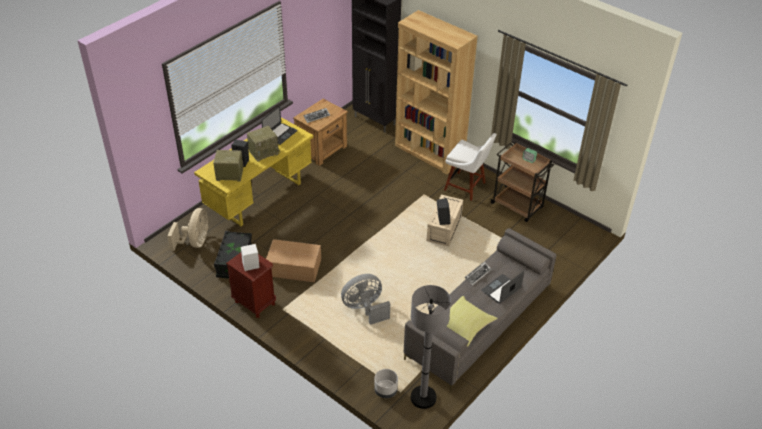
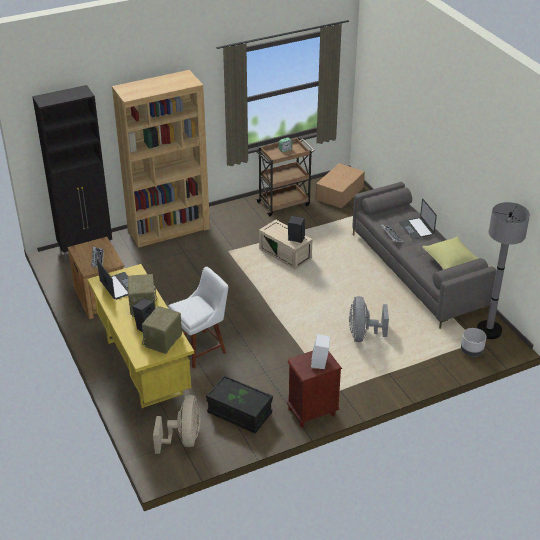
camera: 65 degrees left, 5 degrees down
beige fan [167,208,209,251] -> beige fan turned 60 degrees clockwise [153,395,201,454]
cardboard box [266,239,321,282] -> cardboard box moved to [316,163,365,209]
white chair [444,133,497,201] -> white chair moved to [168,267,228,369]

